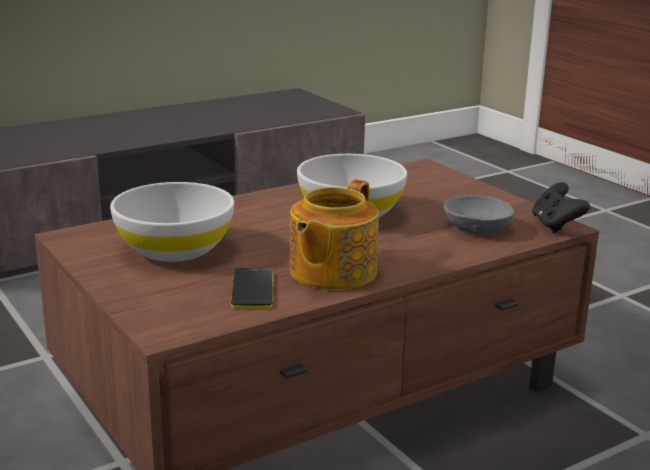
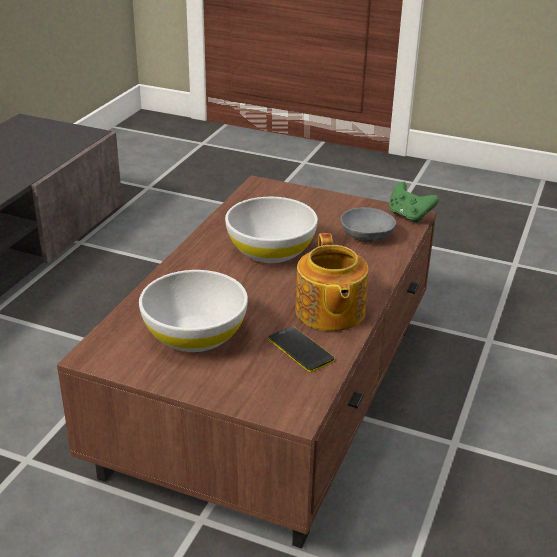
camera: 35 degrees left, 10 degrees up
black game controller [532,182,590,233] -> green game controller [389,182,439,223]

